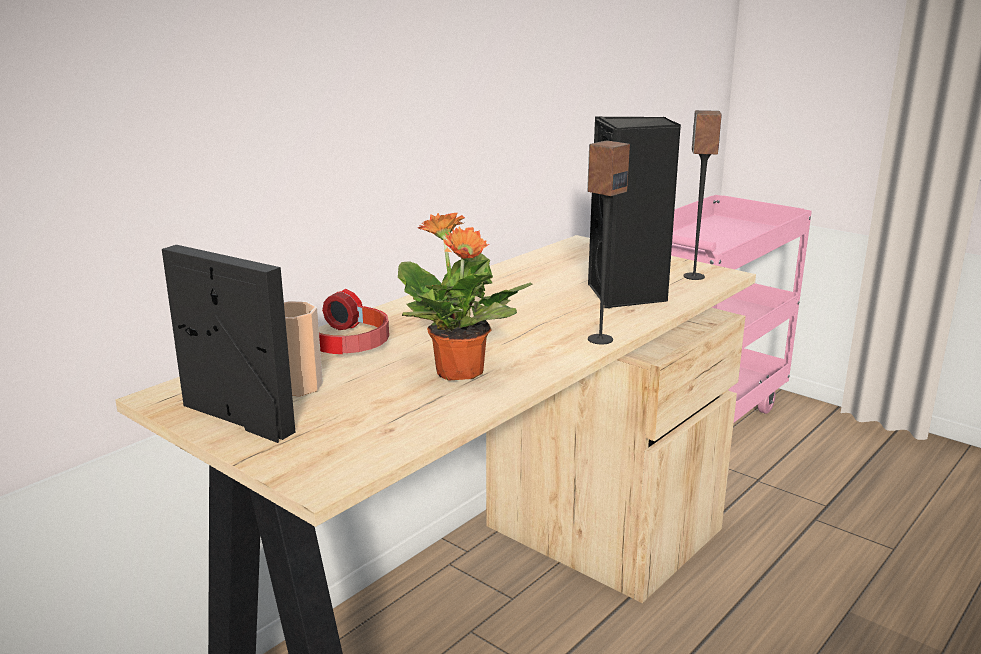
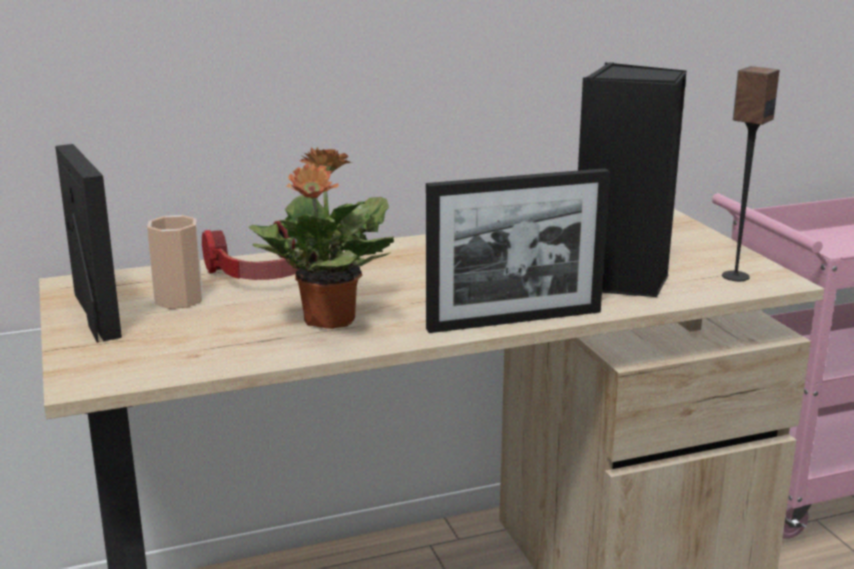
camera: 30 degrees right, 0 degrees up
speaker [587,140,630,345] -> picture frame [426,168,610,333]

